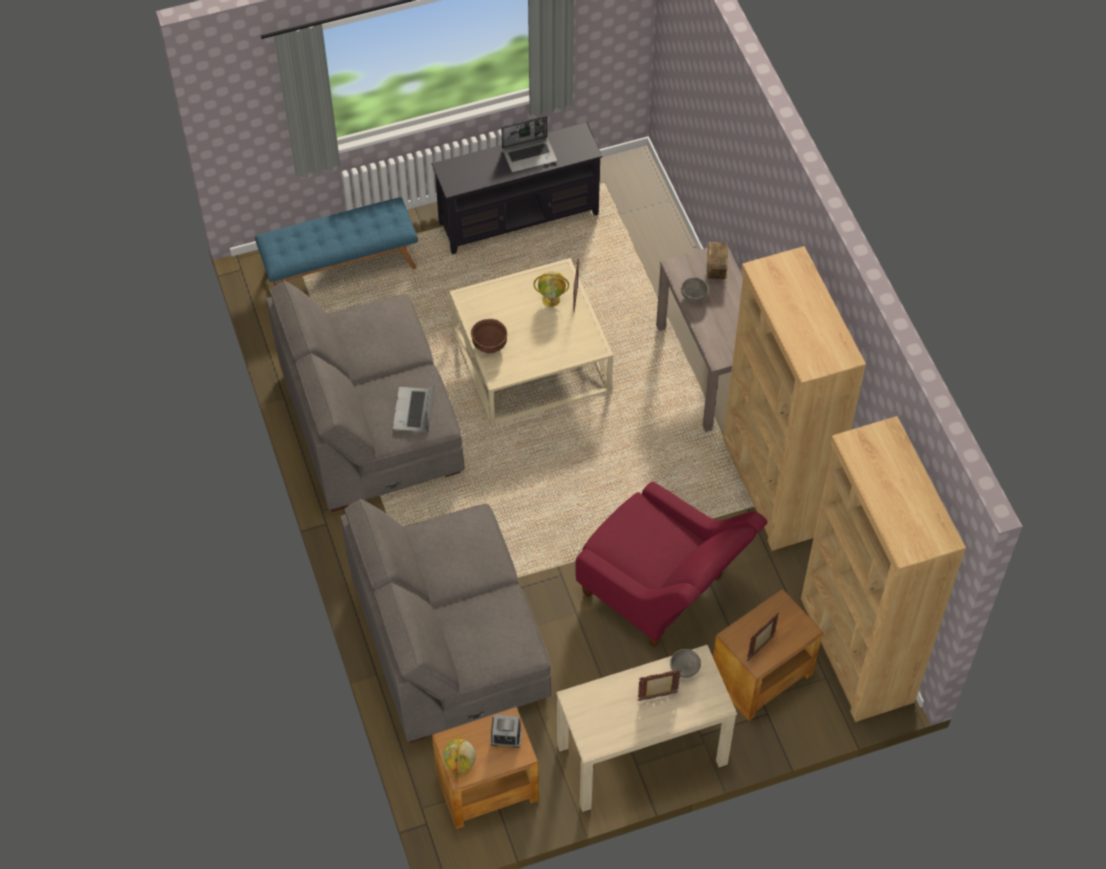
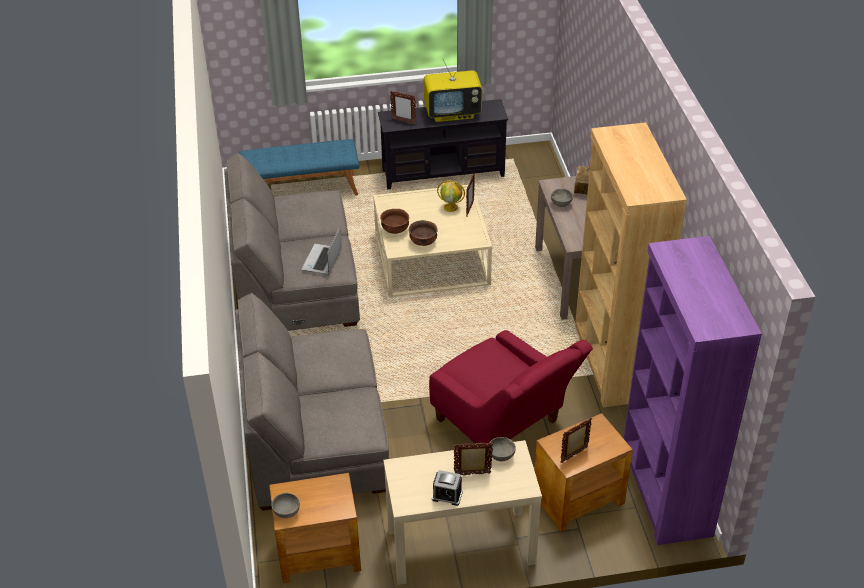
camera: 10 degrees right, 15 degrees down
globe [443,734,476,777] -> grey bowl [271,493,300,518]
alarm clock [490,715,522,748] -> alarm clock moved to [432,470,463,506]
laptop [501,116,557,172] -> television [424,58,482,122]
brown bookcase [801,416,966,722] -> purple bookcase [624,236,762,545]
none -> picture frame [390,91,416,125]
none -> brown bowl [409,220,437,246]

